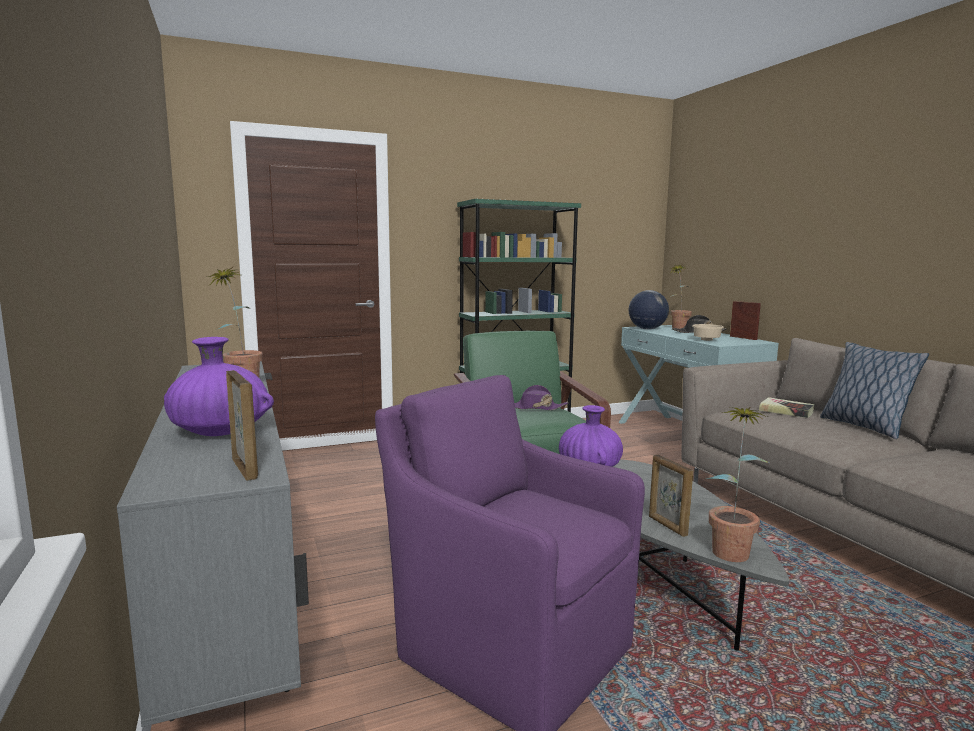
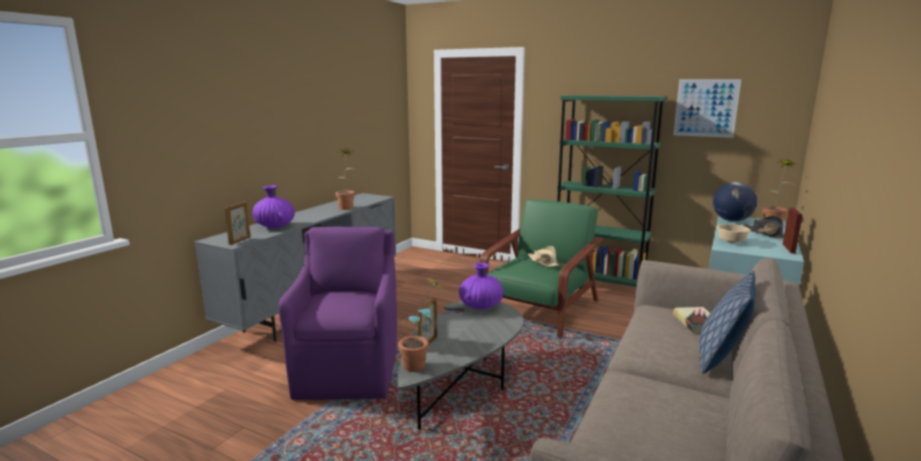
camera: 50 degrees right, 5 degrees up
purple hat [514,385,568,410] -> beige hat [528,246,564,267]
none -> picture [673,79,741,138]

